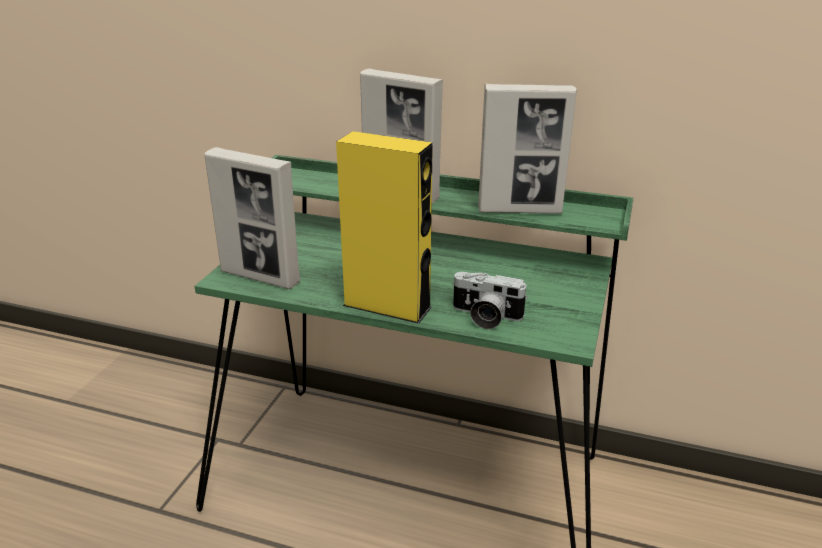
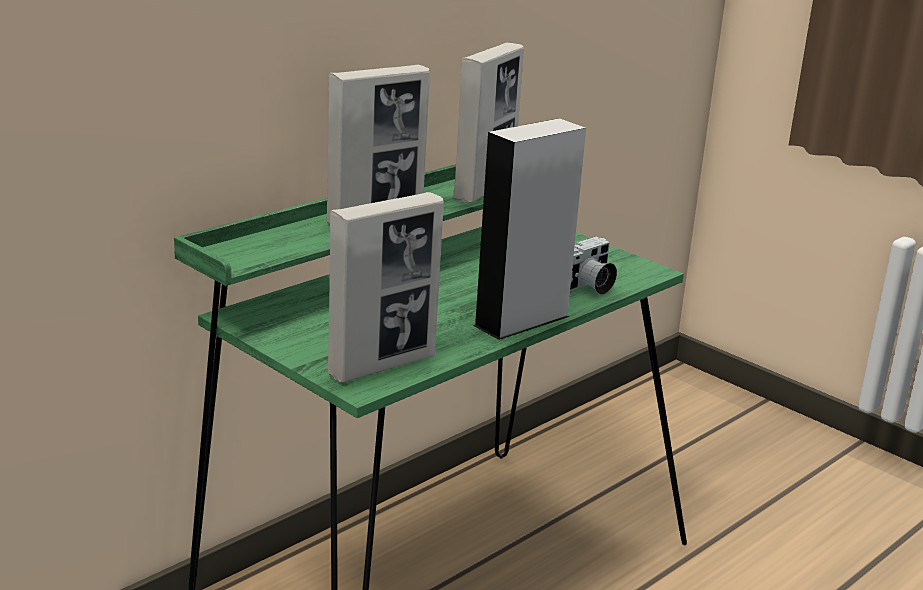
camera: 65 degrees left, 5 degrees down
yellow speaker [336,131,433,324] -> grey speaker [473,118,586,340]

